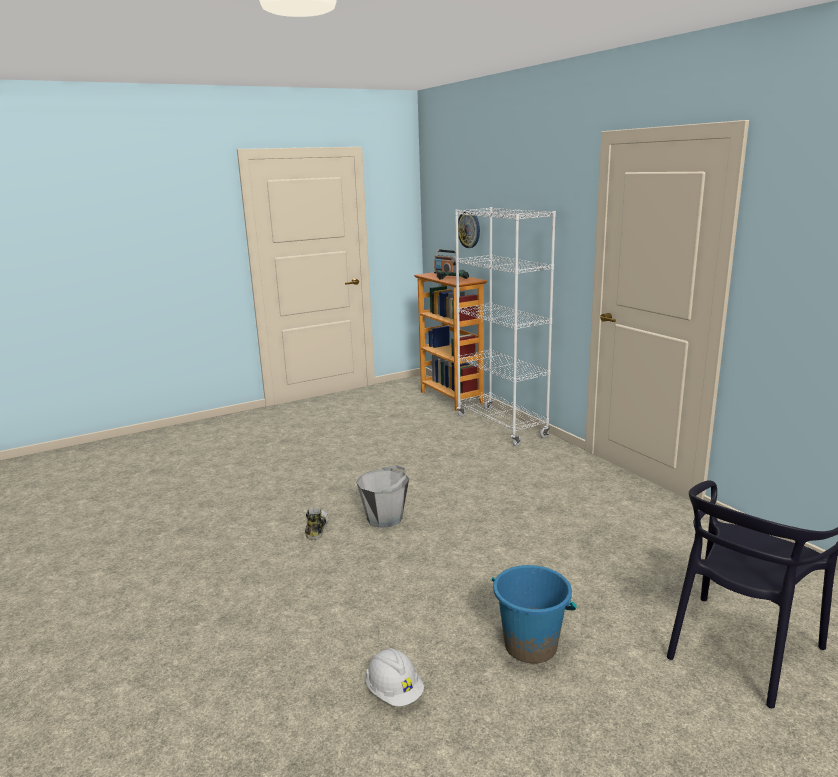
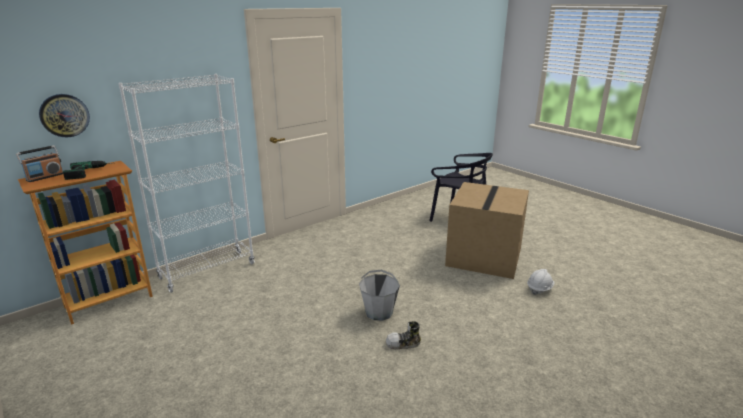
camera: 100 degrees left, 5 degrees up
blue bucket [491,565,577,664] -> cardboard box [445,182,529,279]

